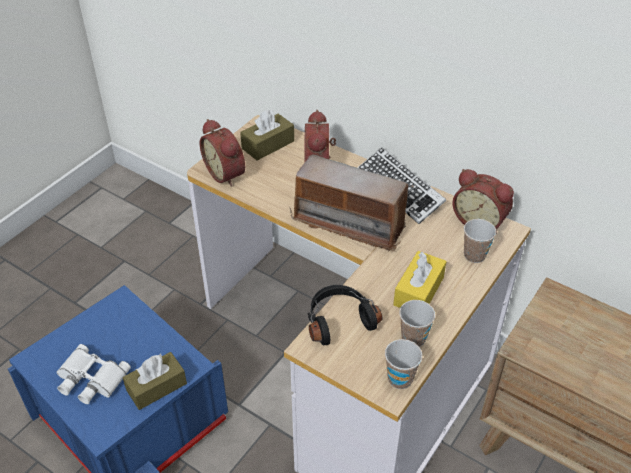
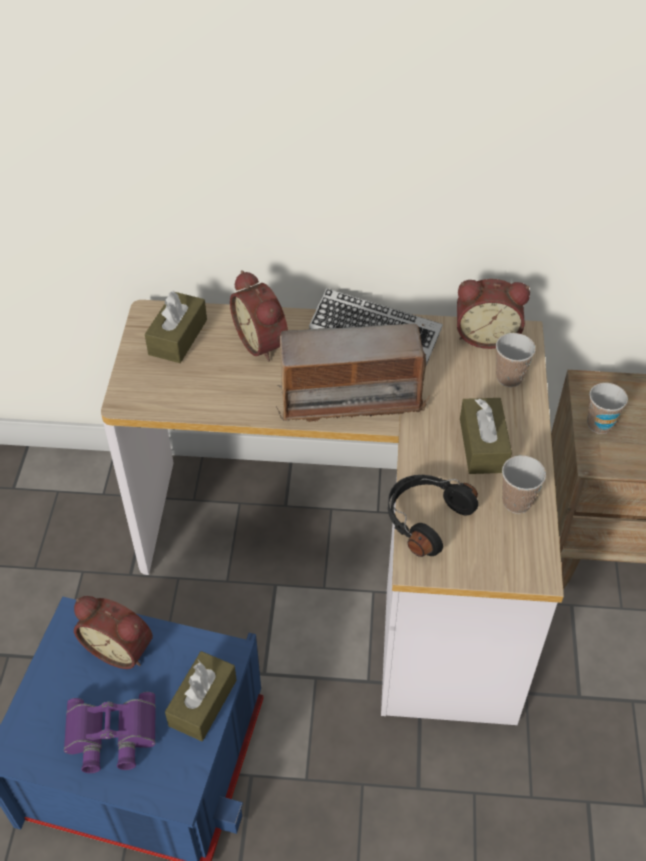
camera: 30 degrees left, 5 degrees up
white binoculars [57,344,131,404] -> purple binoculars [64,692,156,773]
alarm clock [200,119,245,187] -> alarm clock moved to [74,596,153,669]
cup [385,339,422,389] -> cup moved to [587,383,628,434]
yellow tissue box [393,251,447,308] -> brown tissue box [460,398,512,474]

